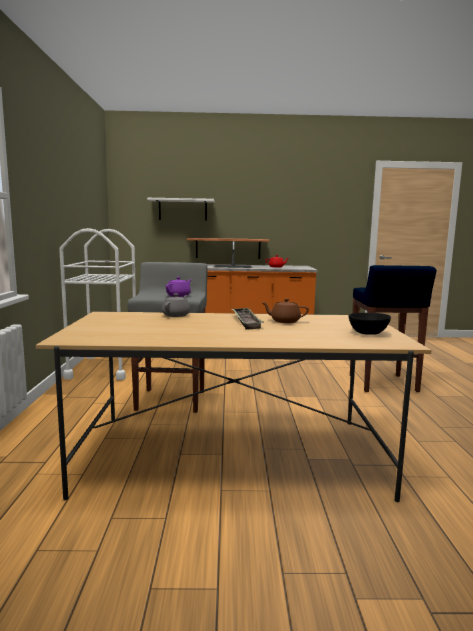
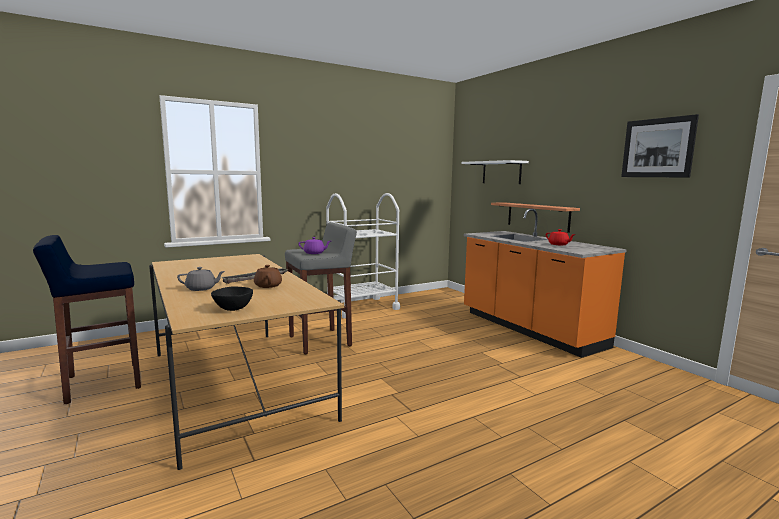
camera: 60 degrees right, 0 degrees up
grey teapot [162,293,190,317] -> grey teapot moved to [177,267,225,291]
blue stool [350,265,437,392] -> blue stool moved to [33,235,141,404]
none -> picture [621,114,699,178]

